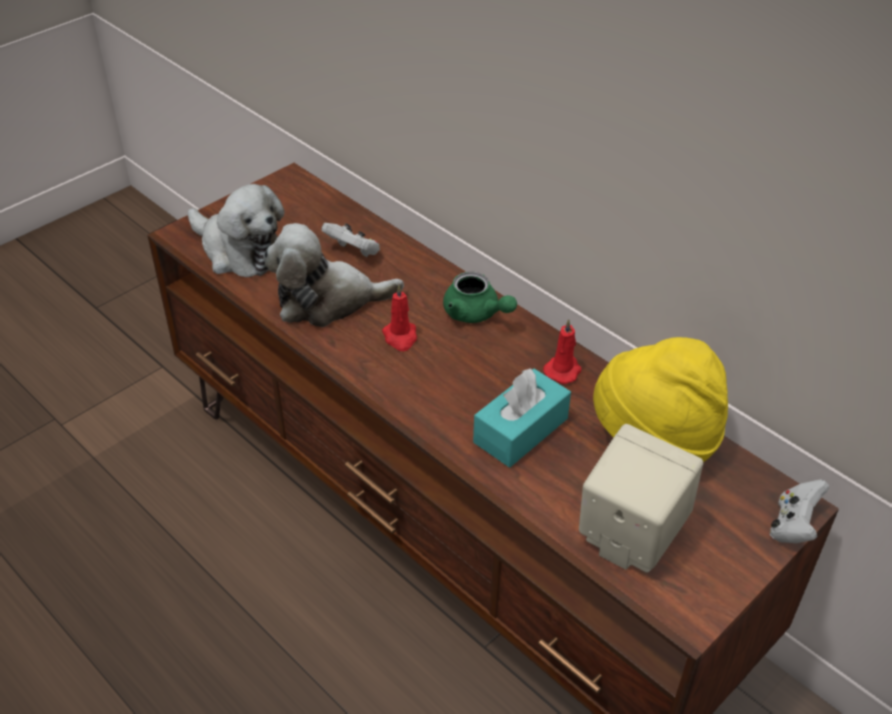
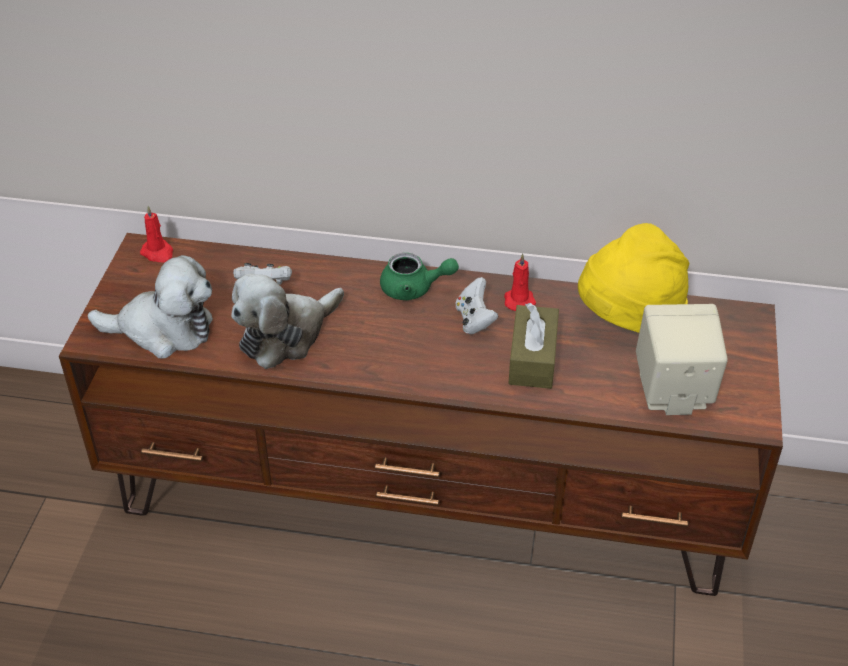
camera: 35 degrees left, 0 degrees up
red candle [382,285,417,351] -> red candle moved to [140,206,173,263]
turquoise tissue box [473,368,571,467] -> brown tissue box [508,303,559,389]
white game controller [770,480,829,543] -> white game controller moved to [455,277,498,334]

